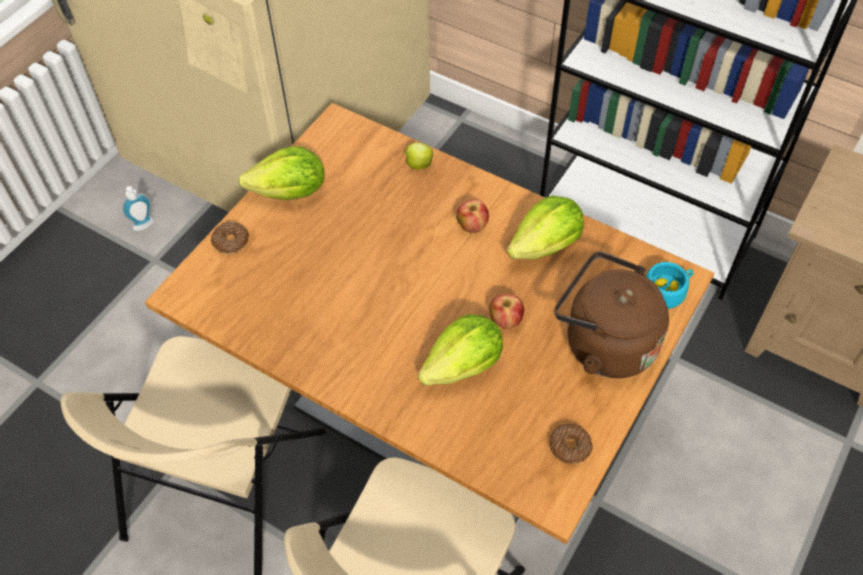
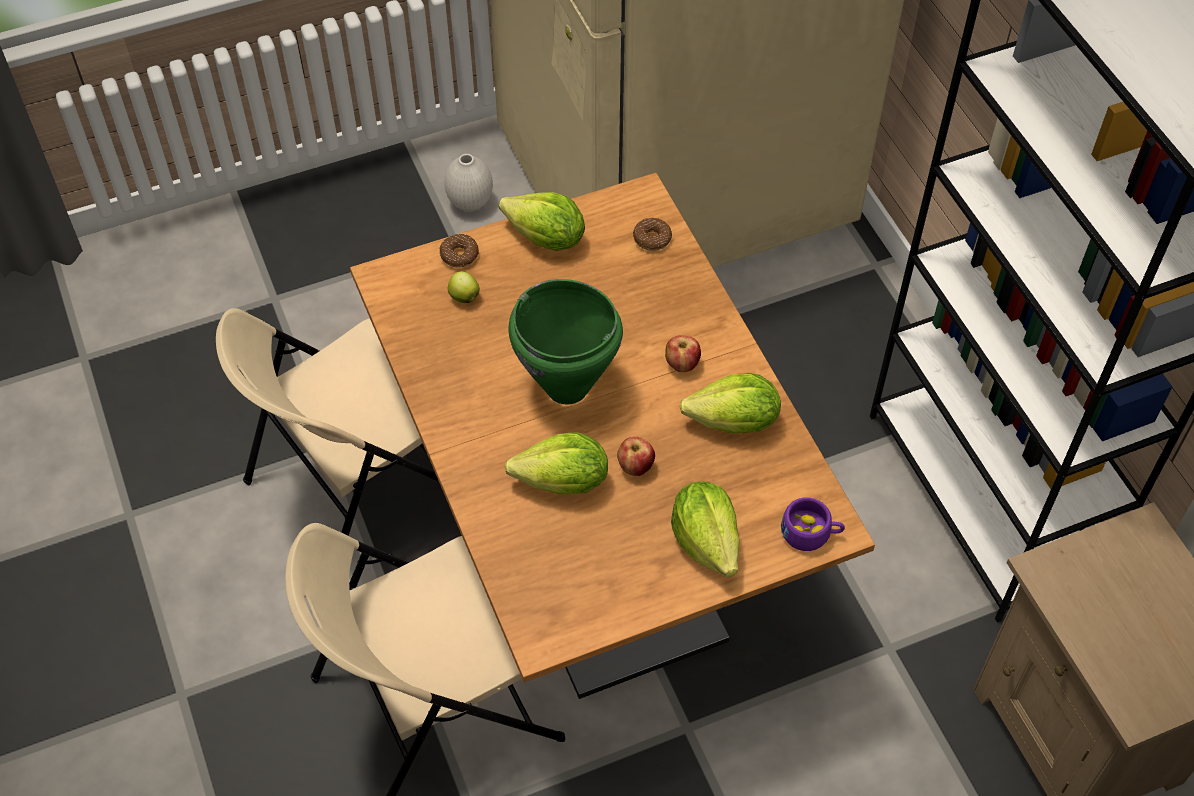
camera: 35 degrees right, 0 degrees up
soap dispenser [122,186,155,231] -> white vase [444,154,493,212]
apple [403,142,433,170] -> apple moved to [448,271,480,303]
donut [549,424,592,464] -> donut moved to [633,218,672,251]
brown kettle [555,251,669,378] -> lettuce [671,482,740,577]
turquoise cup [646,262,694,309] -> purple cup [781,497,845,551]
none -> green cooking pot [509,279,623,405]

